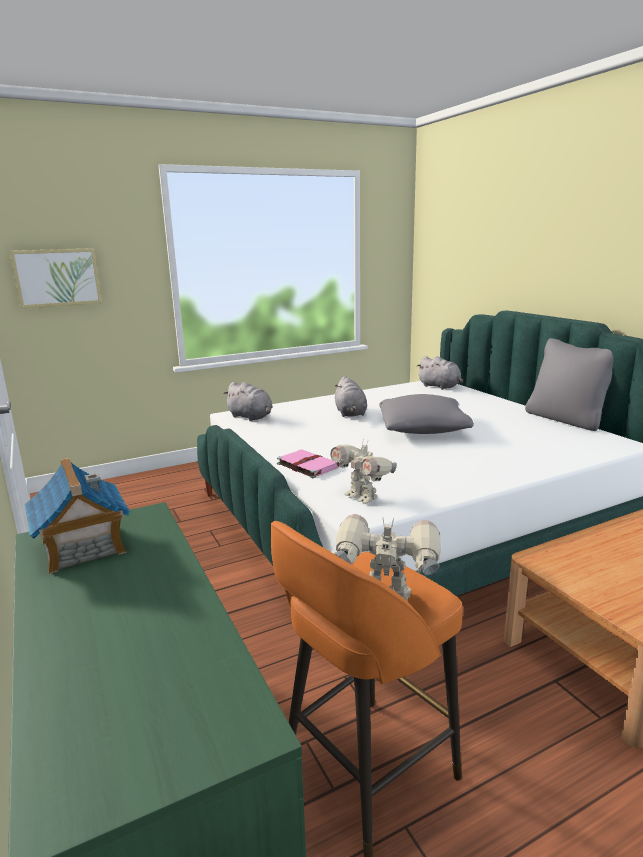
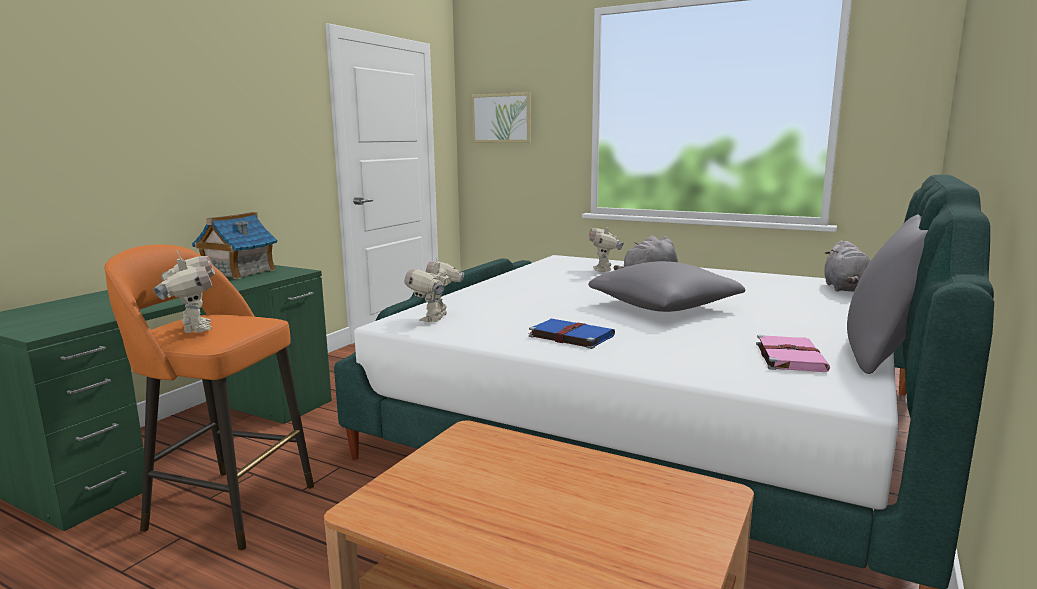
camera: 55 degrees right, 5 degrees down
grey plush toy [223,382,273,421] -> none
pink book [277,450,339,478] -> pink book moved to [756,335,830,372]
none -> blue book [529,319,615,349]
none -> toy robot [588,224,623,272]

